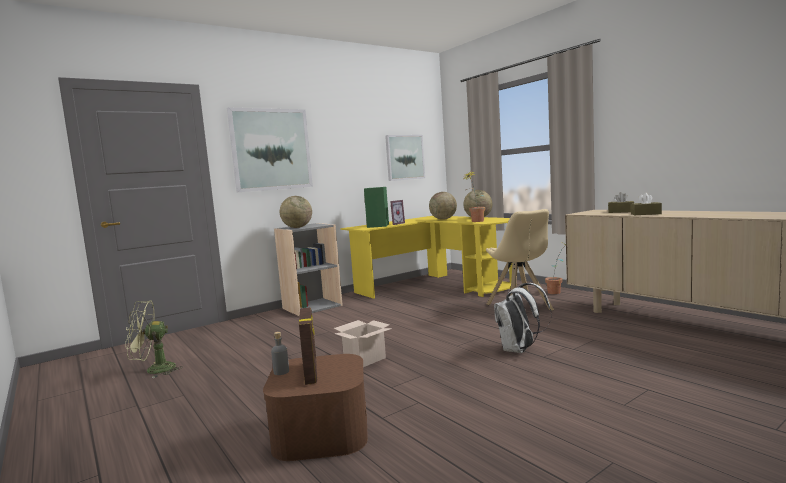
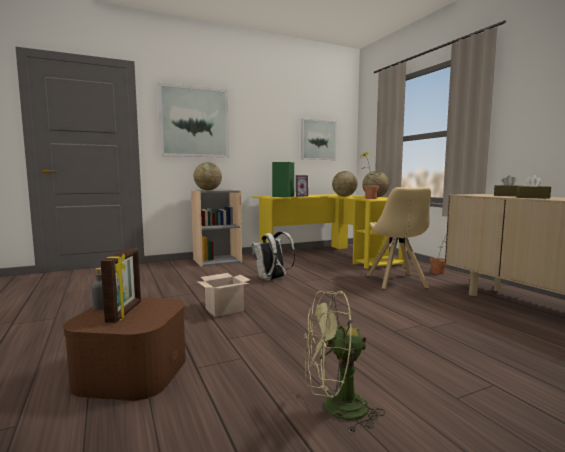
camera: 10 degrees right, 0 degrees up
green fan [125,300,183,378] -> green fan moved to [303,291,385,434]
white backpack [494,283,552,353] -> white backpack moved to [251,232,295,281]

